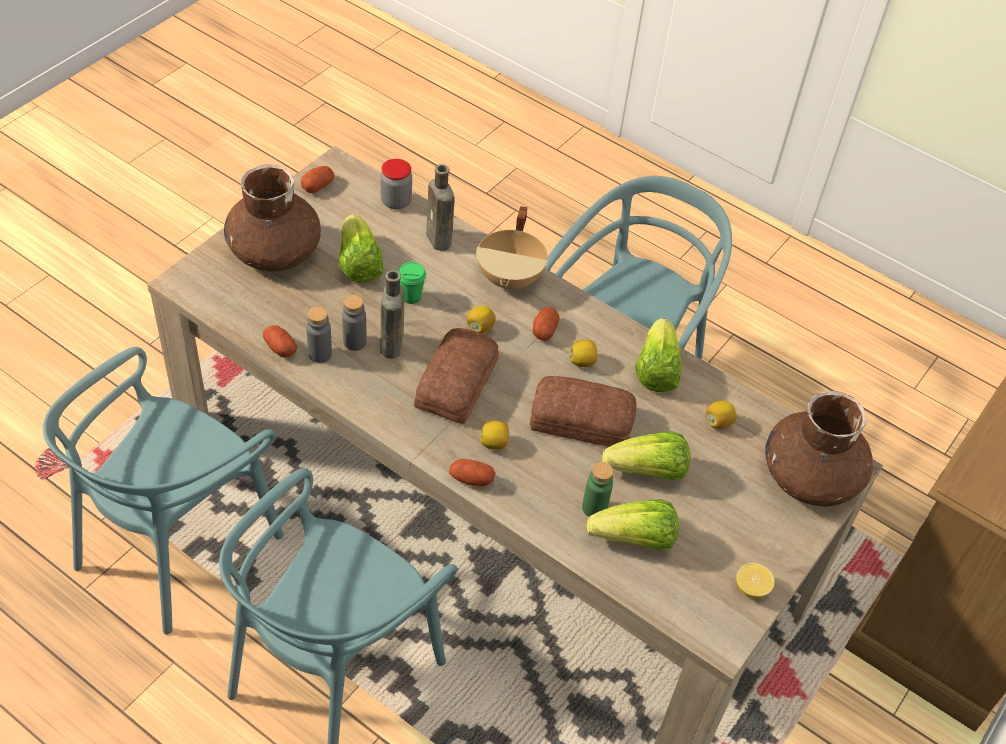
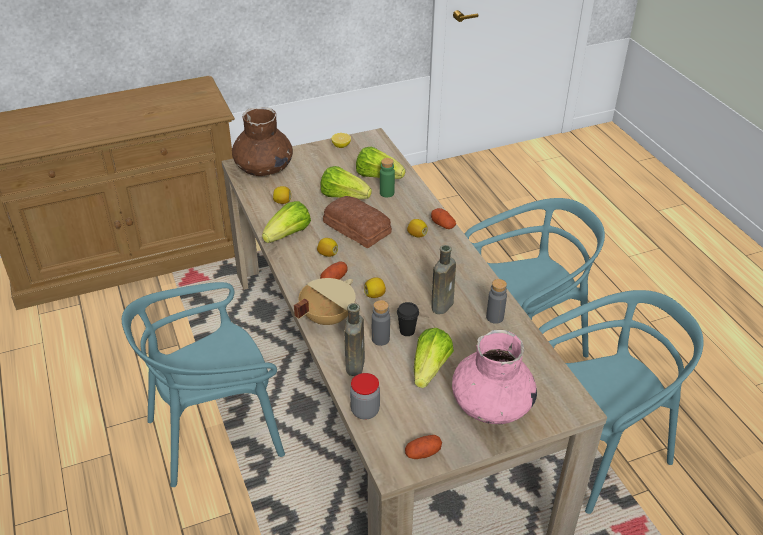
camera: 145 degrees left, 10 degrees down
brown vase [224,164,321,271] -> pink vase [452,330,537,424]
potato [263,325,297,358] -> none
grey bottle [342,295,367,351] -> grey bottle moved to [372,300,390,346]
green cup [399,262,426,304] -> black cup [397,302,419,336]
bread [414,328,499,424] -> none

